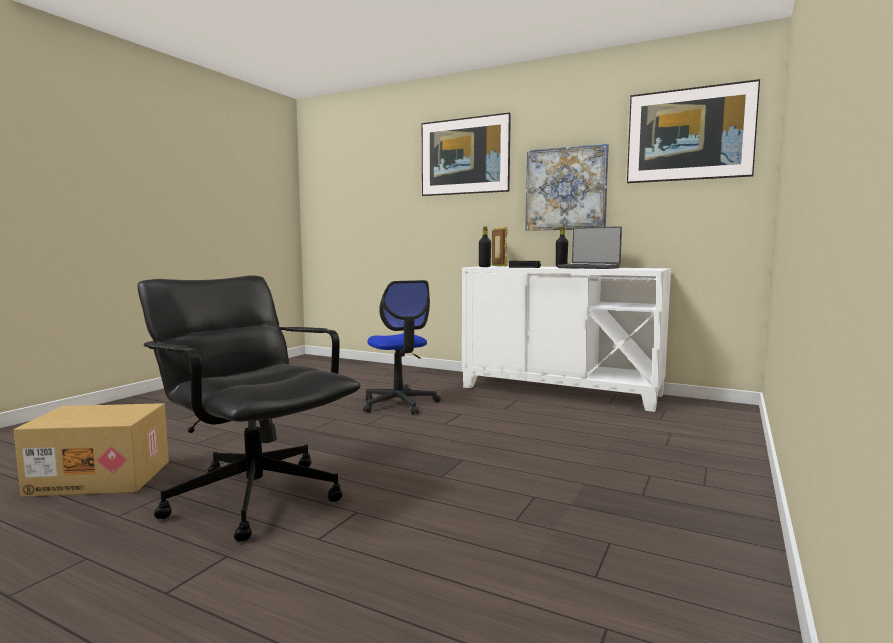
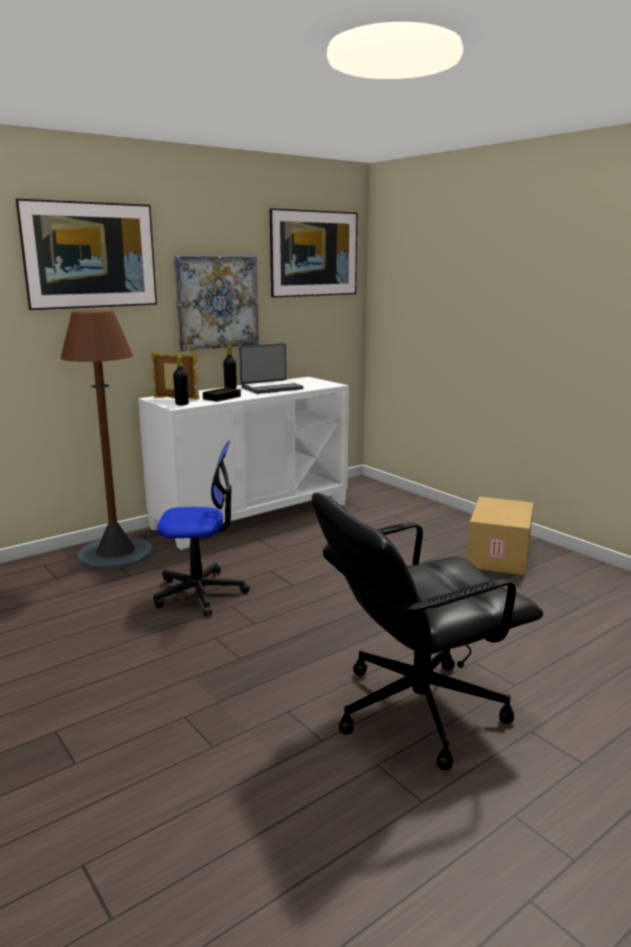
camera: 65 degrees left, 10 degrees up
cardboard box [14,403,169,497] -> cardboard box moved to [467,497,534,575]
none -> brown floor lamp [61,310,153,570]

